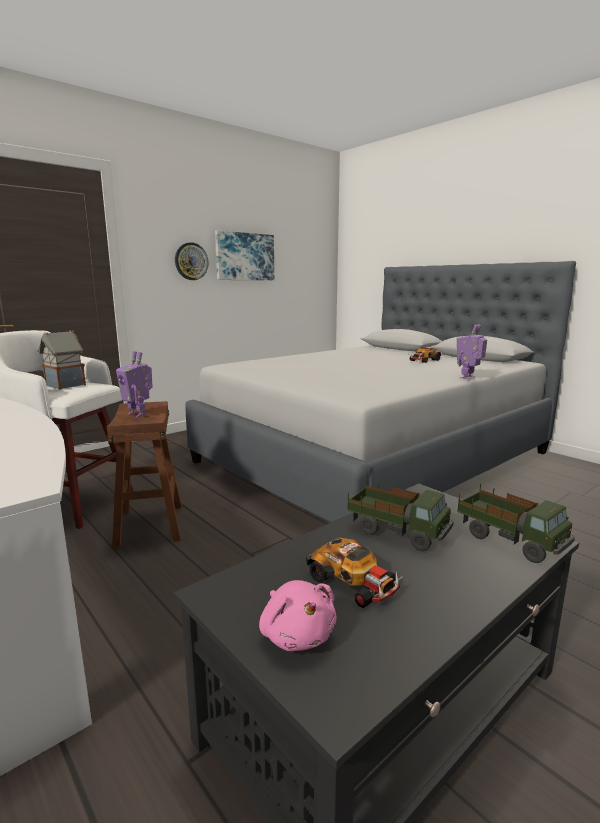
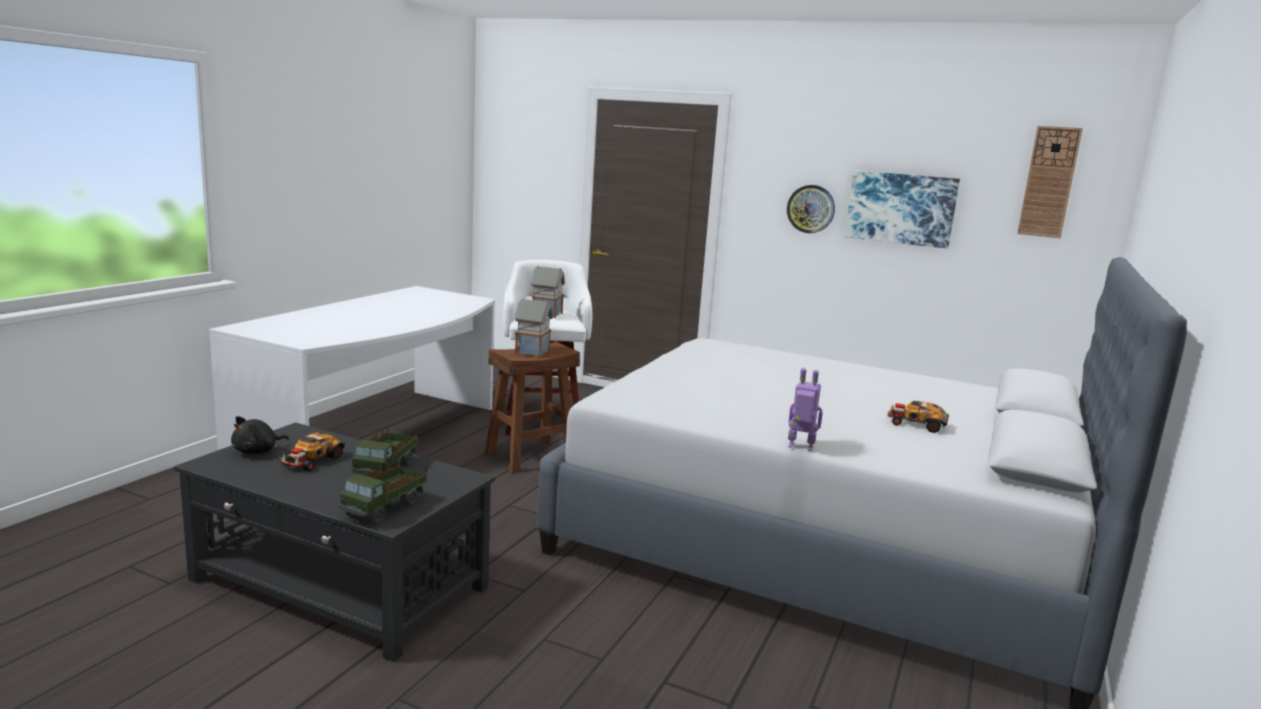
camera: 65 degrees right, 0 degrees up
toy robot [116,351,153,417] -> toy house [515,298,553,357]
pink plush toy [259,580,336,651] -> black plush toy [231,416,289,454]
none -> wall clock [1017,126,1083,238]

